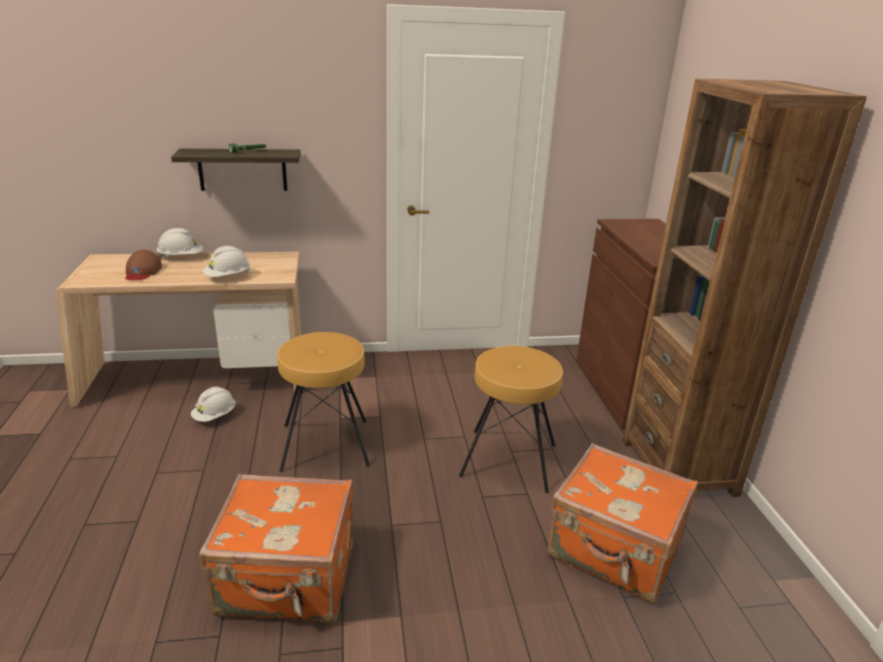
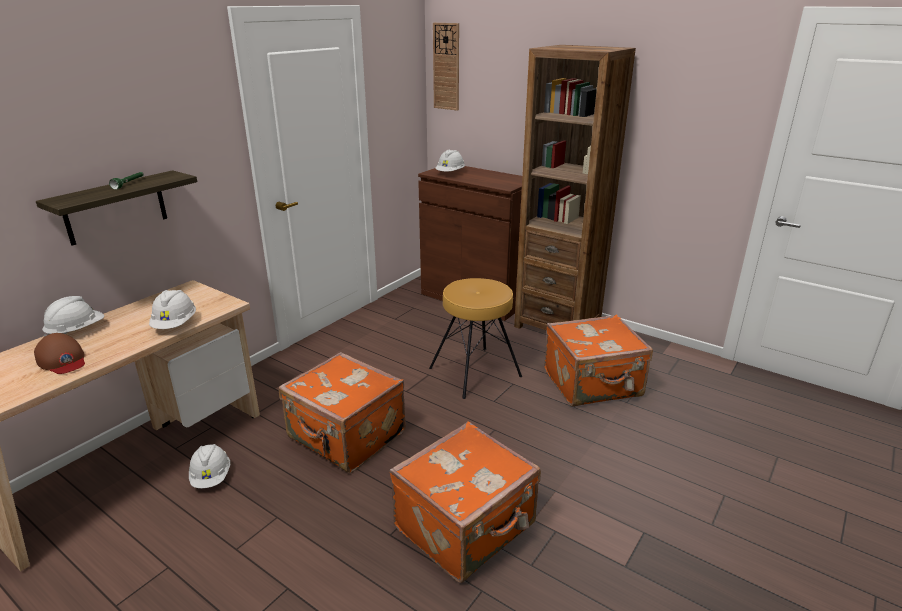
camera: 45 degrees left, 0 degrees up
brown stool [277,332,370,472] -> orange suitcase [279,352,406,473]
none -> wall clock [433,23,459,111]
none -> white hard hat [435,150,465,172]

